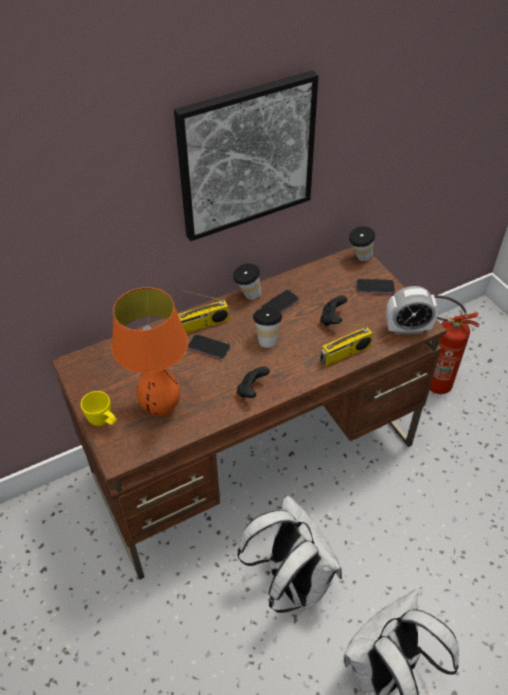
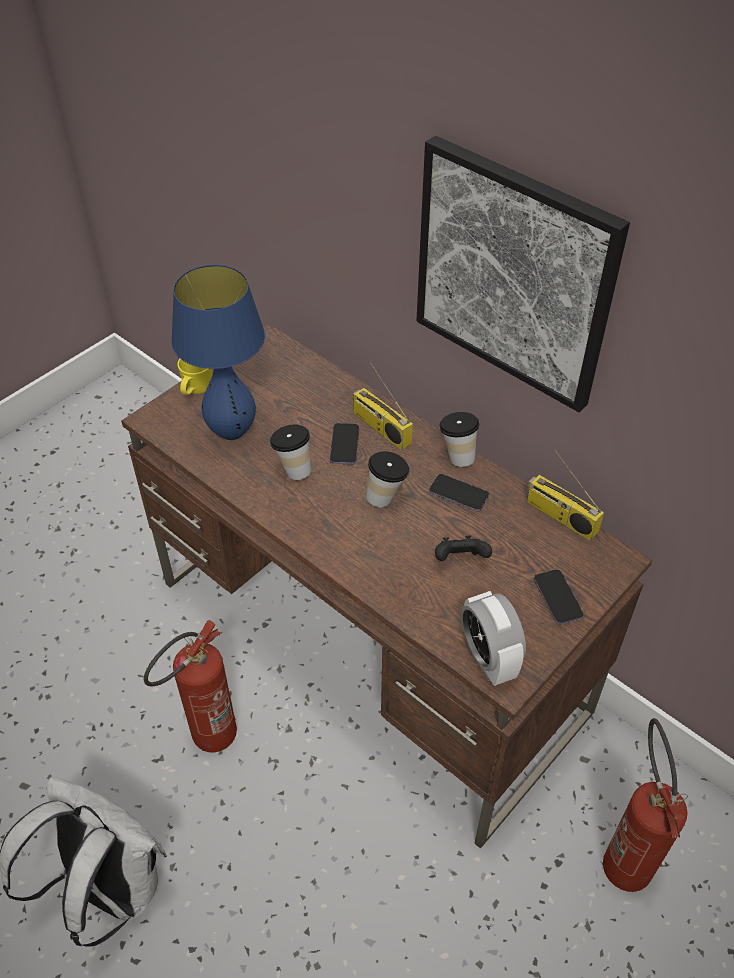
camera: 70 degrees right, 0 degrees up
orange table lamp [112,287,188,416] -> blue table lamp [171,265,265,440]
black game controller [237,367,270,398] -> none
white backpack [237,496,342,613] -> fire extinguisher [144,620,237,752]
radio [320,321,373,366] -> radio moved to [526,450,604,541]
cup [349,226,375,261] -> cup moved to [270,425,312,480]

